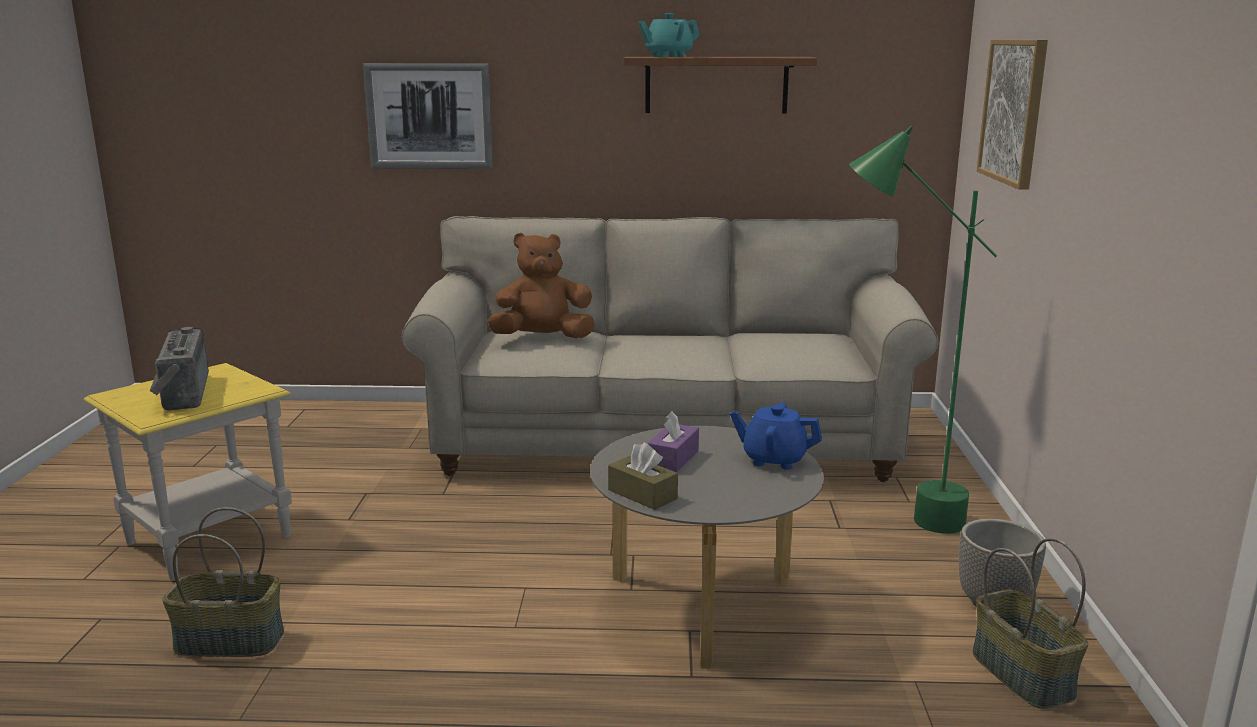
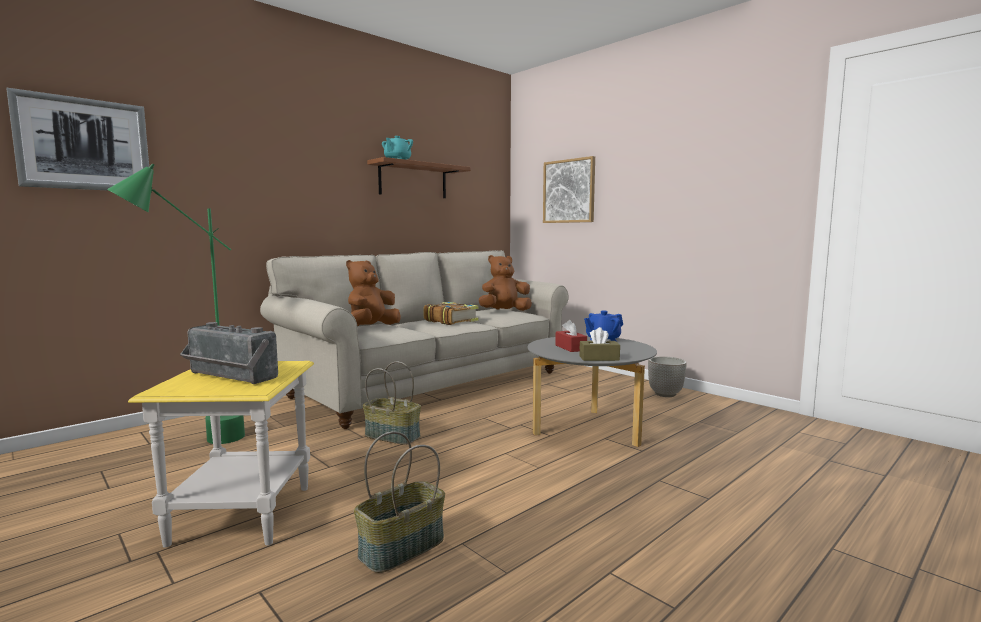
camera: 45 degrees left, 10 degrees down
picture [363,63,493,169] -> picture moved to [7,88,149,191]
purple tissue box [647,411,699,473] -> red tissue box [555,320,587,352]
green floor lamp [849,126,997,534] -> green floor lamp moved to [107,163,245,444]
basket [973,538,1088,709] -> basket moved to [363,361,421,445]
none -> book [423,302,478,325]
none -> brown plush toy [479,255,532,311]

